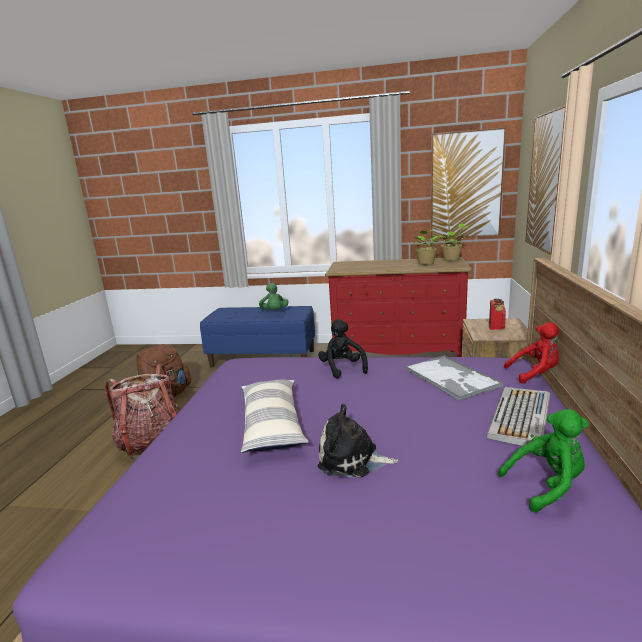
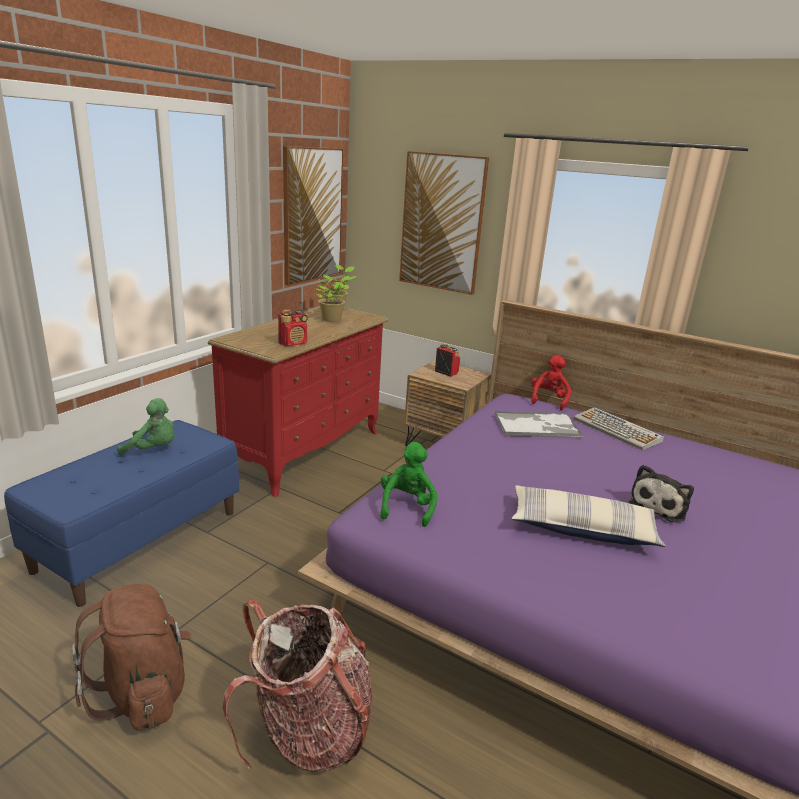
camera: 70 degrees left, 5 degrees up
black plush toy [318,319,368,379] -> none
green plush toy [498,409,589,512] -> green plush toy moved to [380,442,437,527]
none -> radio [278,310,308,346]

